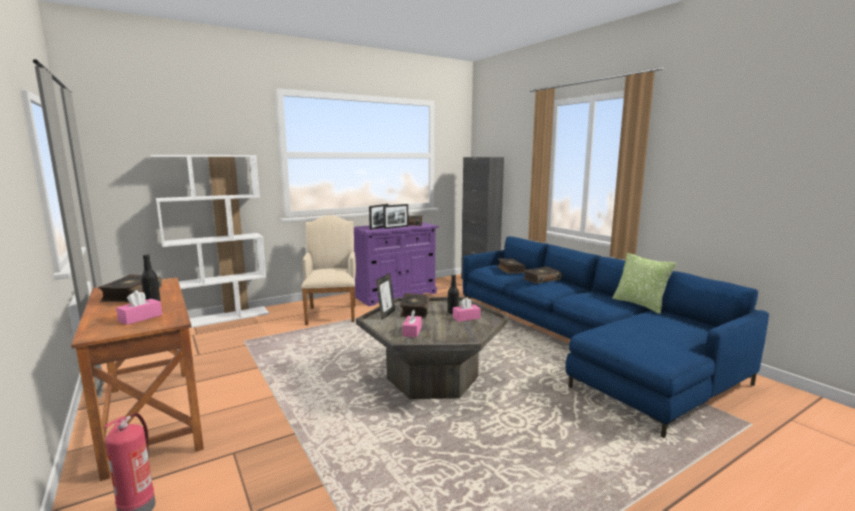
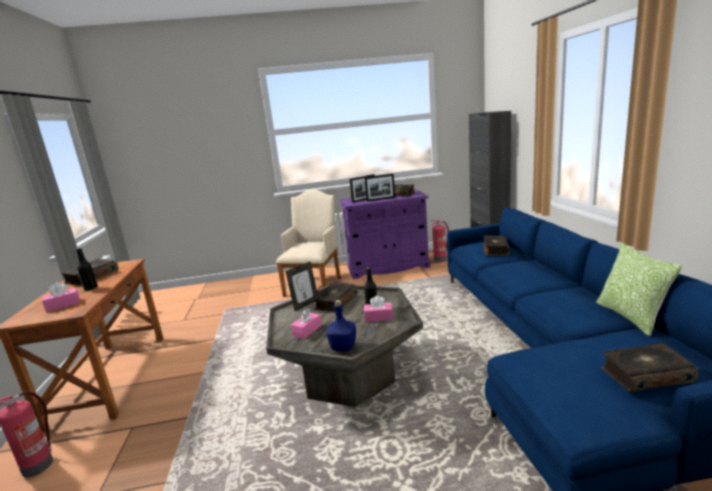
camera: 25 degrees right, 5 degrees up
white bookcase [150,155,269,328] -> none
book [523,266,562,284] -> book moved to [601,342,699,392]
none -> blue bottle [326,300,356,352]
none -> fire extinguisher [432,220,449,262]

